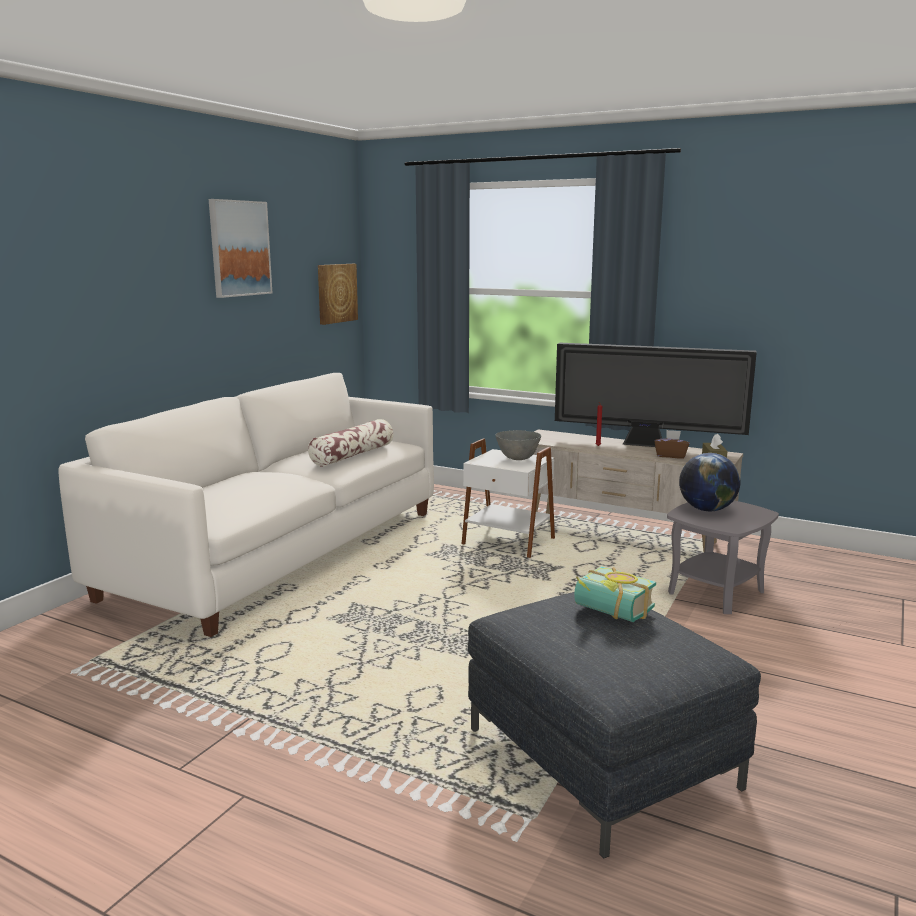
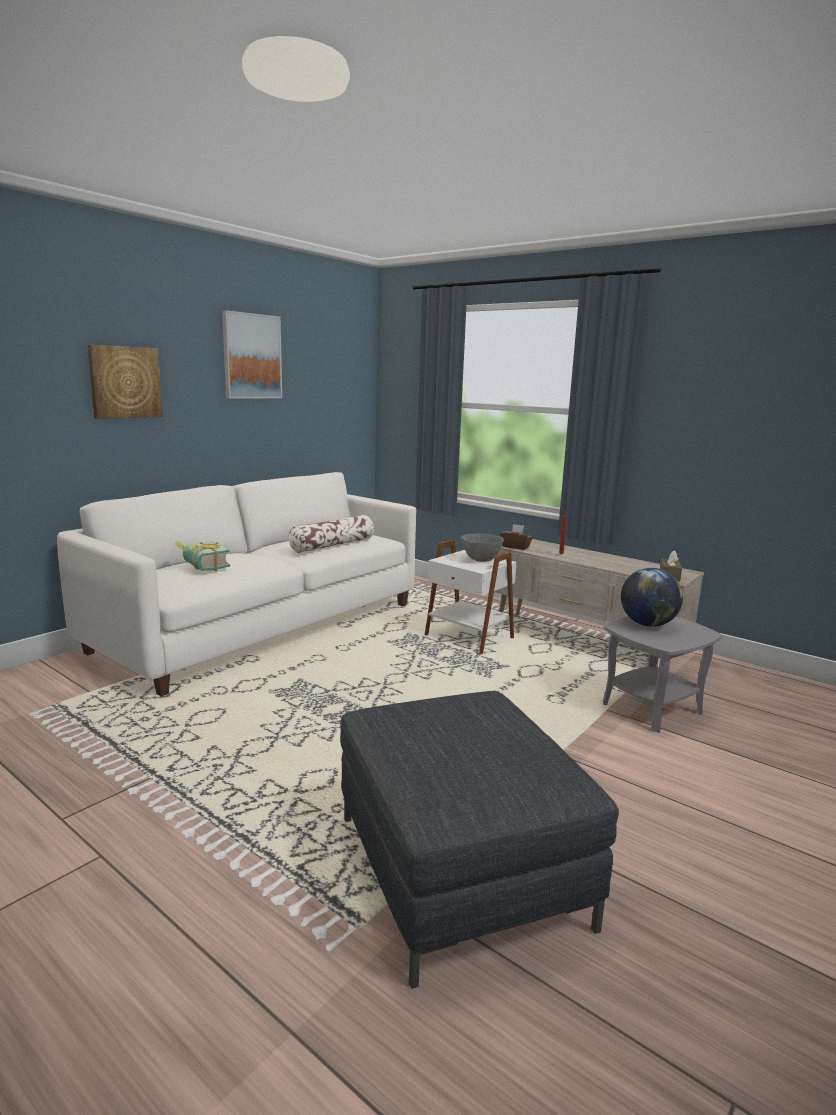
camera: 10 degrees right, 0 degrees up
picture [318,264,358,325] -> picture moved to [88,344,163,419]
television [555,343,757,447] -> none
book [574,566,656,622] -> book moved to [175,541,230,572]
brown tissue box [655,430,690,459] -> brown tissue box moved to [500,524,533,550]

